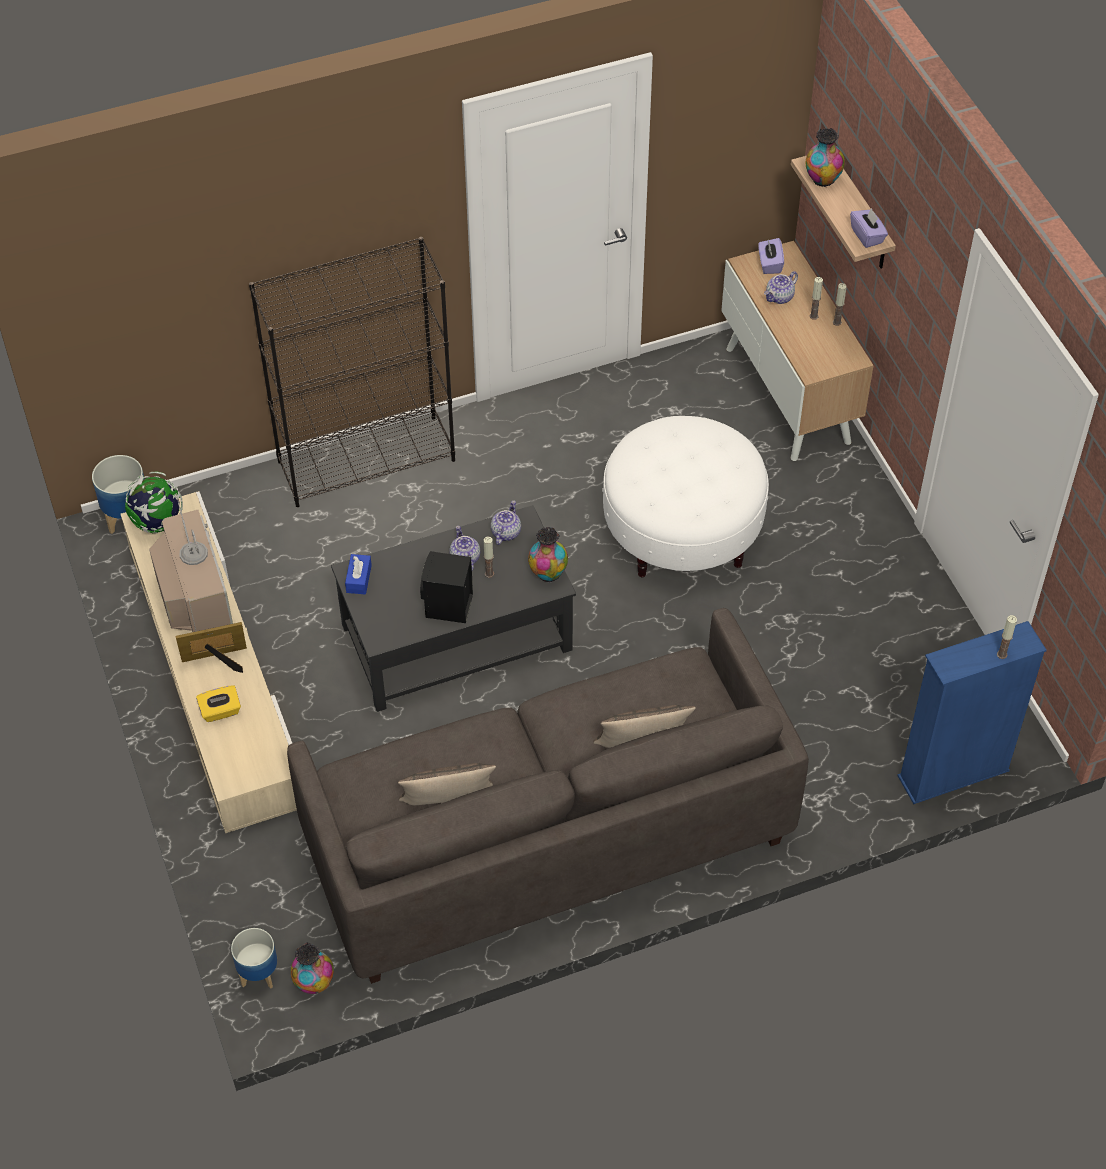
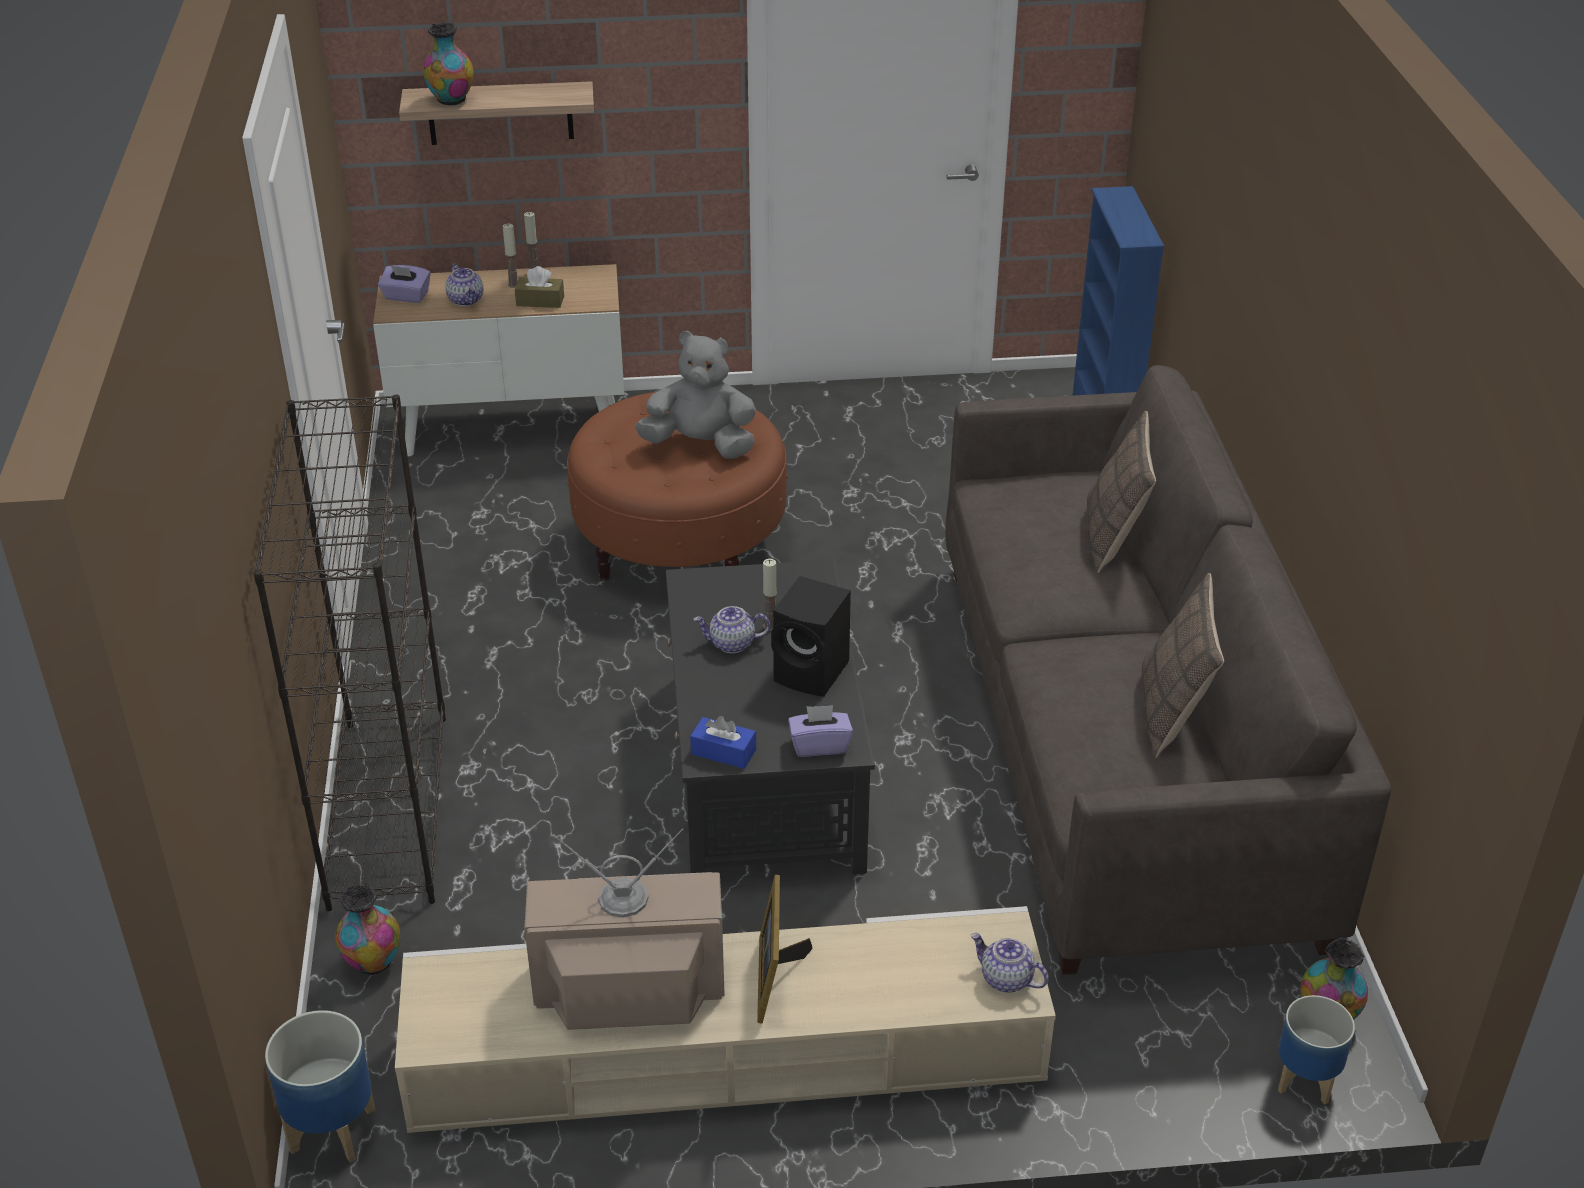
camera: 75 degrees left, 15 degrees down
globe [125,472,183,533] -> none
yellow tissue box [196,685,241,722] -> none
teapot [491,501,521,545] -> teapot moved to [971,933,1049,993]
vase [528,527,568,582] -> vase moved to [335,884,400,975]
white ottoman [602,416,769,577] -> brown ottoman [567,392,788,581]
purple tissue box [850,208,888,248] -> purple tissue box moved to [788,705,853,757]
candle [997,615,1017,659] -> none
none -> brown tissue box [515,266,564,308]
none -> grey plush toy [635,331,756,459]

